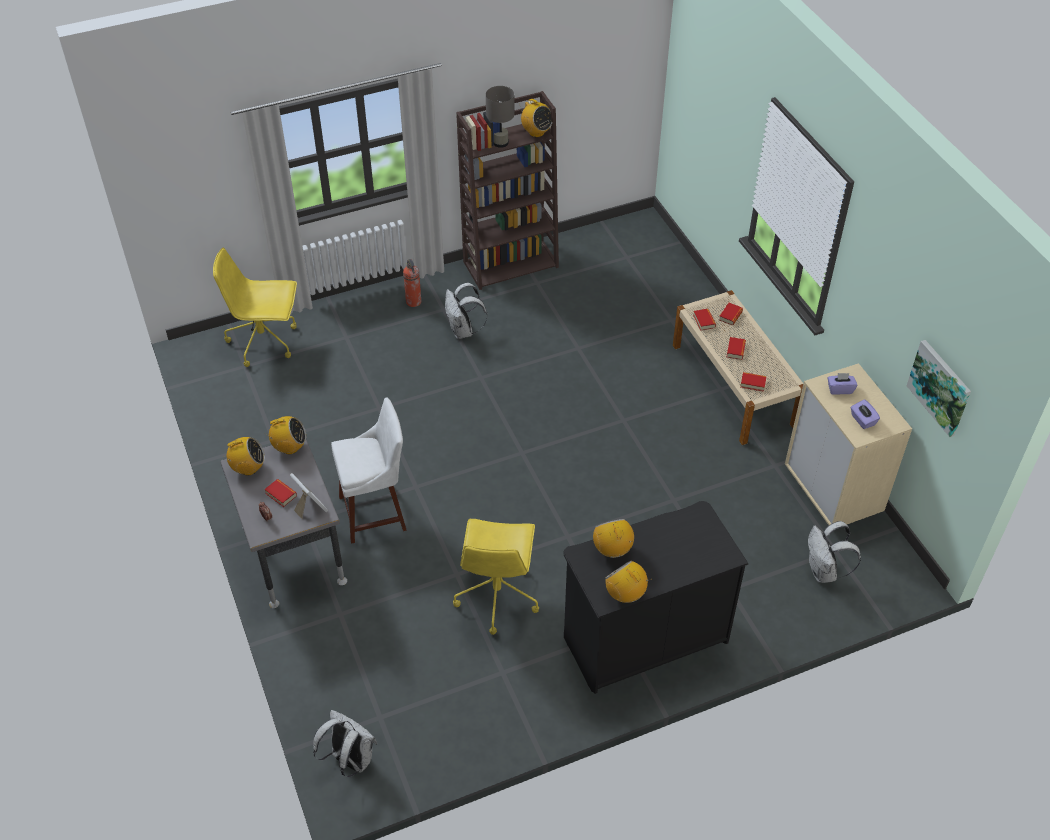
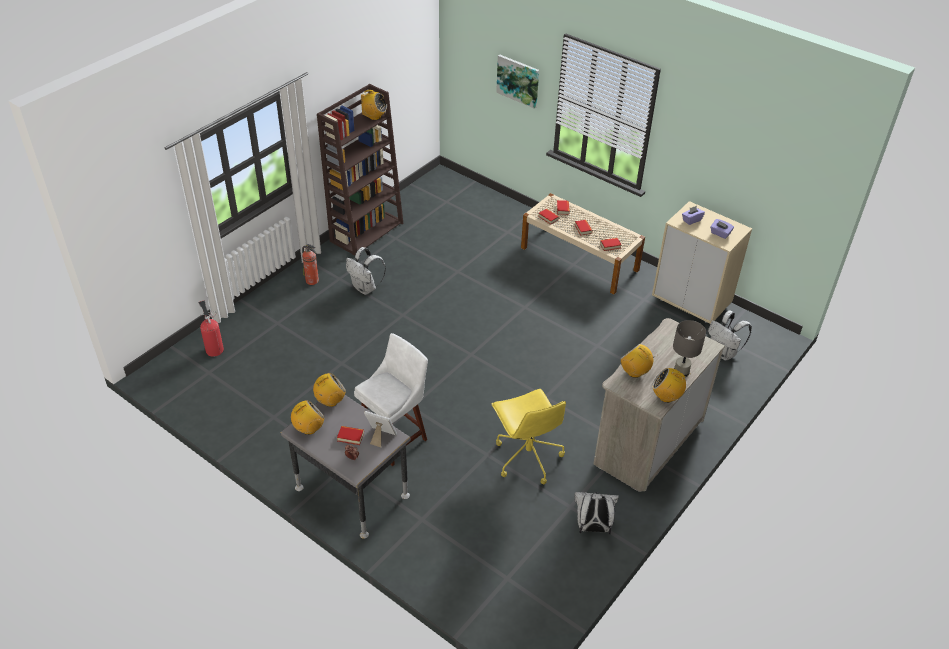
camera: 30 degrees left, 5 degrees down
yellow office chair [213,247,297,367] -> fire extinguisher [198,300,224,357]
white backpack [313,710,377,777] -> white backpack moved to [574,492,619,534]
grey table lamp [486,86,515,148] -> grey table lamp moved to [673,320,706,377]
black dresser [563,501,749,694] -> beige dresser [594,318,725,492]
picture [907,340,971,437] -> picture moved to [496,55,539,109]

